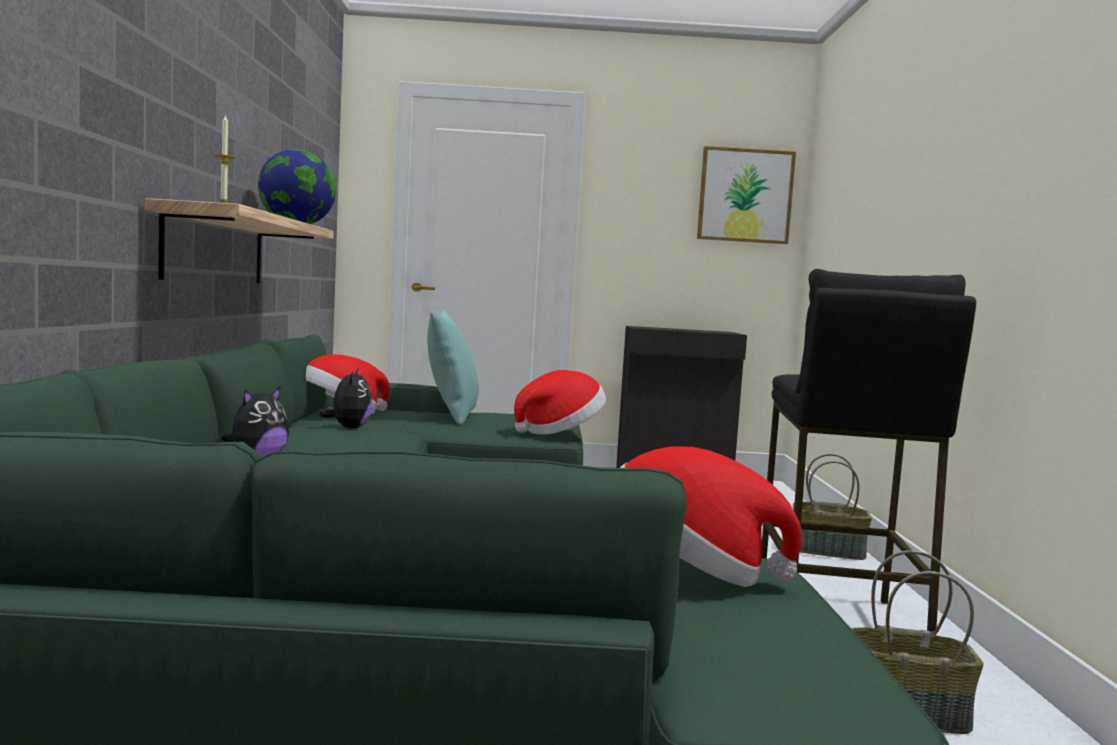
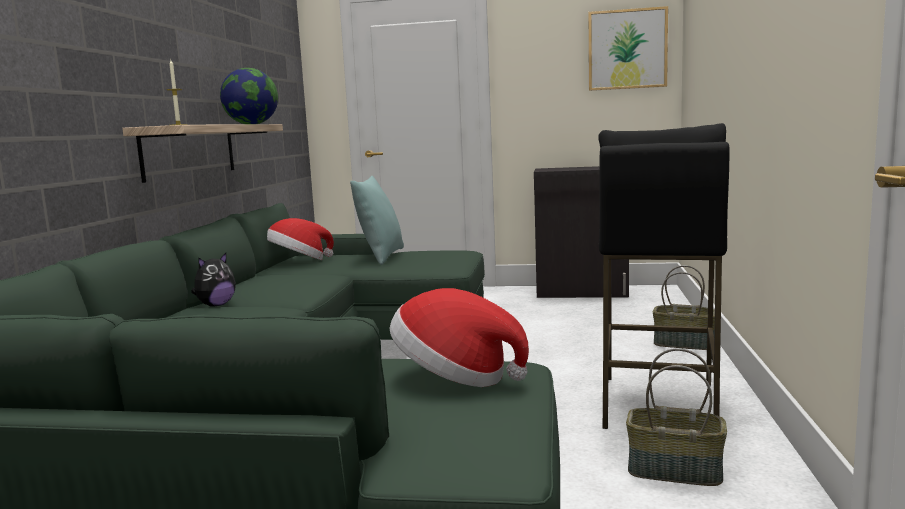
camera: 10 degrees right, 5 degrees up
plush toy [318,369,373,428] -> none
hat [514,370,606,435] -> none

